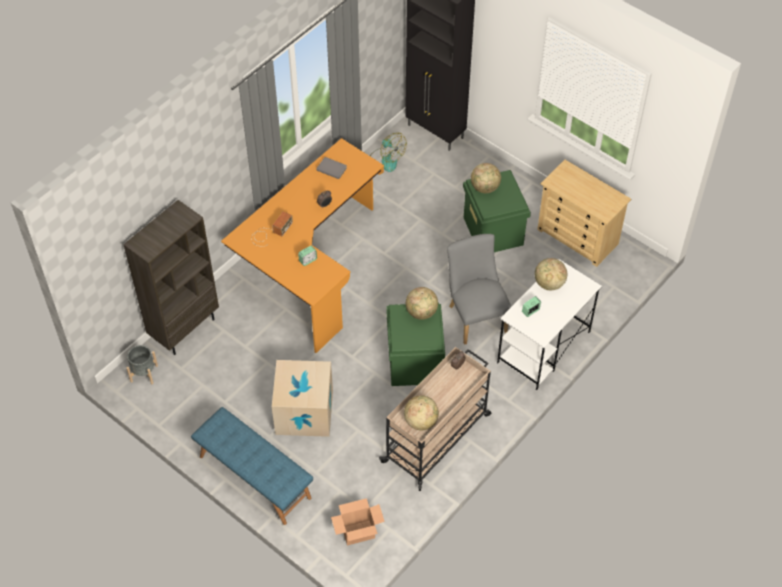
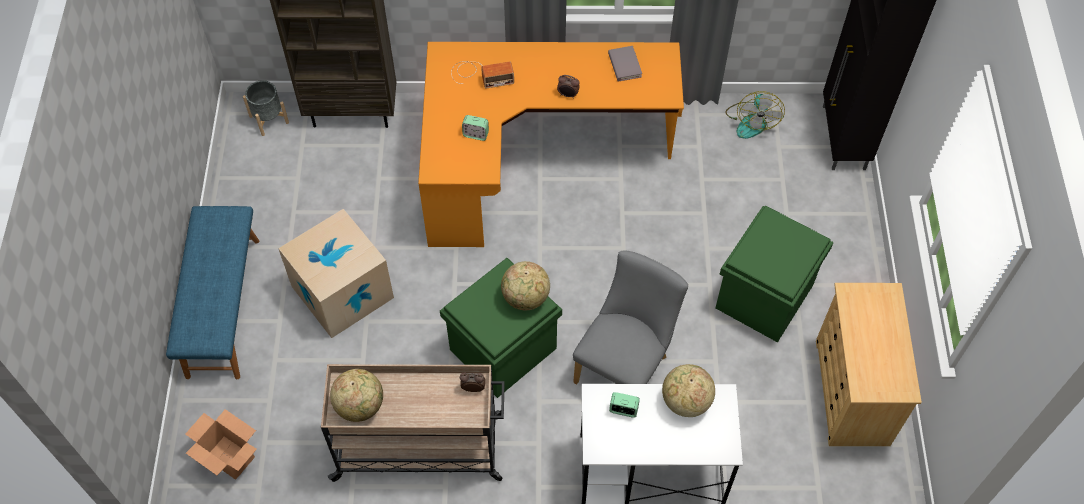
camera: 50 degrees right, 5 degrees up
globe [471,163,501,193] -> none

